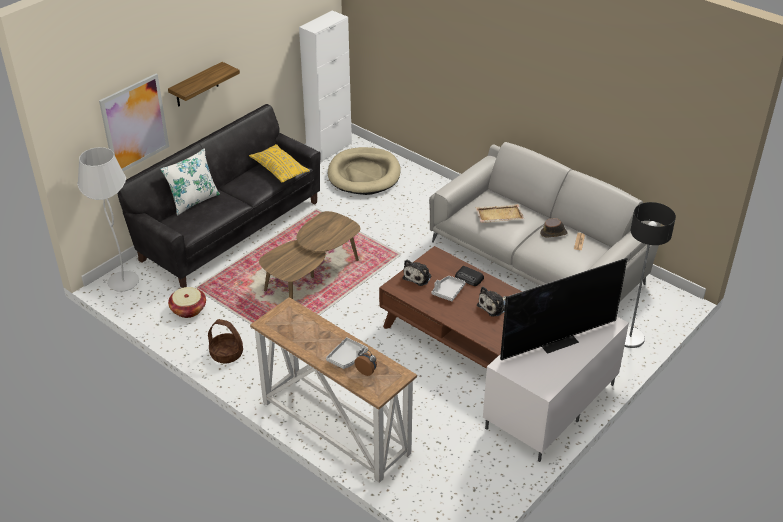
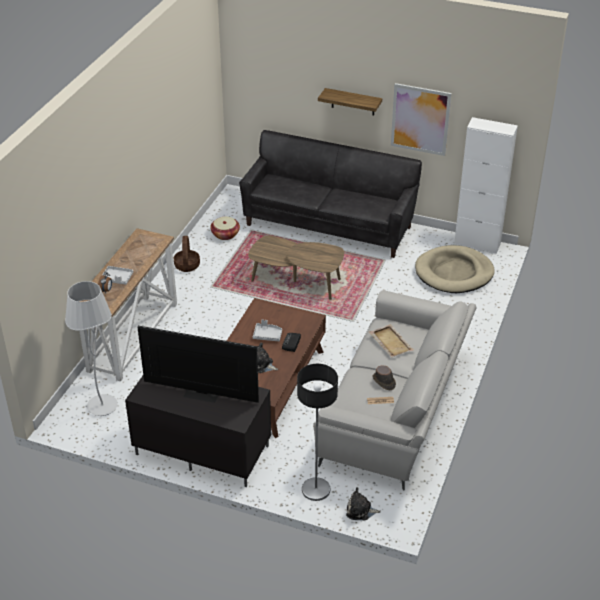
camera: 70 degrees right, 0 degrees up
white floor lamp [77,147,139,292] -> white floor lamp moved to [65,281,118,416]
picture [99,74,169,171] -> picture moved to [391,83,451,156]
white pillow [160,148,220,216] -> none
yellow pillow [249,144,310,183] -> none
plush toy [402,260,432,286] -> plush toy moved to [346,487,381,521]
white tv stand [483,317,629,462] -> black tv stand [125,376,271,487]
television [500,258,627,360] -> television turned 150 degrees clockwise [138,326,259,403]

